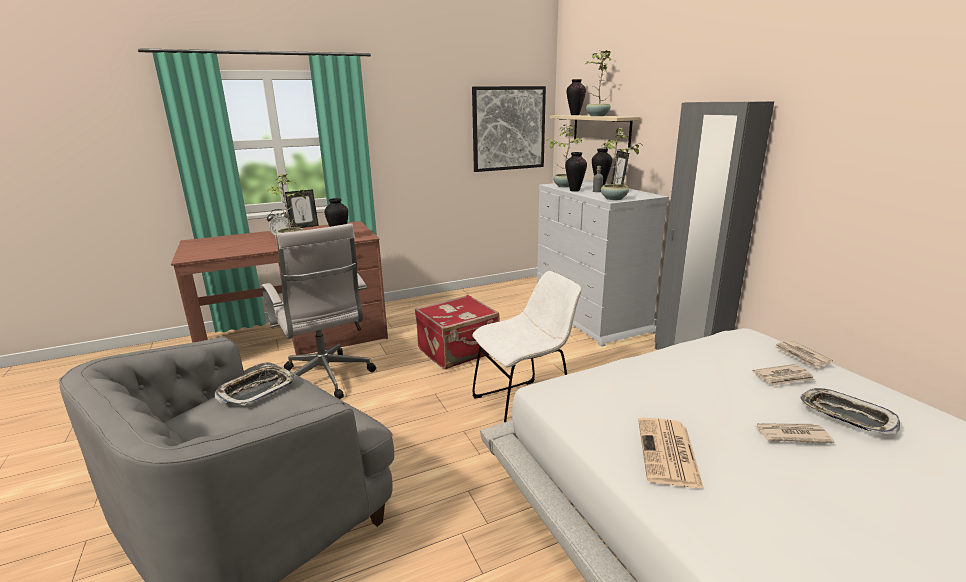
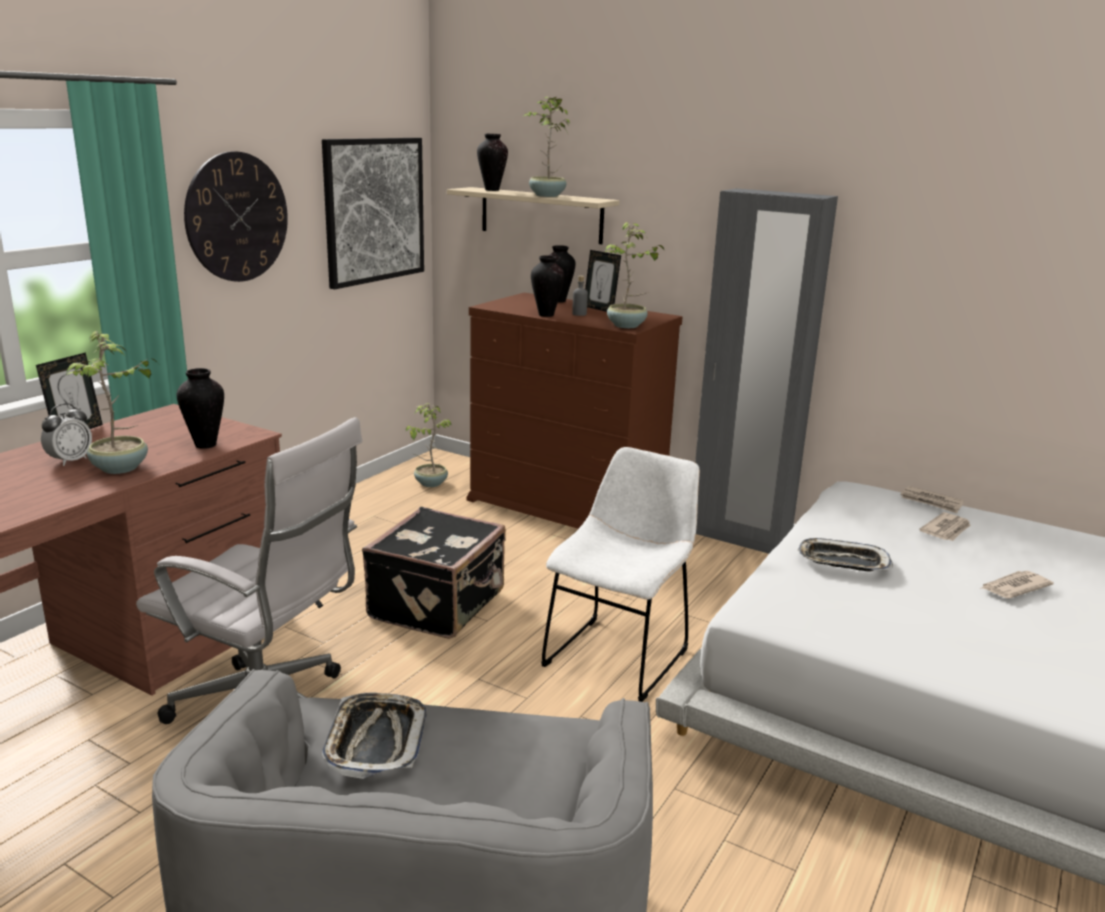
camera: 35 degrees left, 0 degrees up
red suitcase [415,295,500,369] -> black suitcase [362,507,506,639]
white dresser [537,180,669,347] -> brown dresser [467,293,683,529]
potted plant [546,125,582,187] -> potted plant moved to [406,403,452,487]
newspaper [638,418,704,489] -> none
tray [800,388,900,434] -> tray moved to [798,538,893,571]
none -> wall clock [184,151,288,282]

